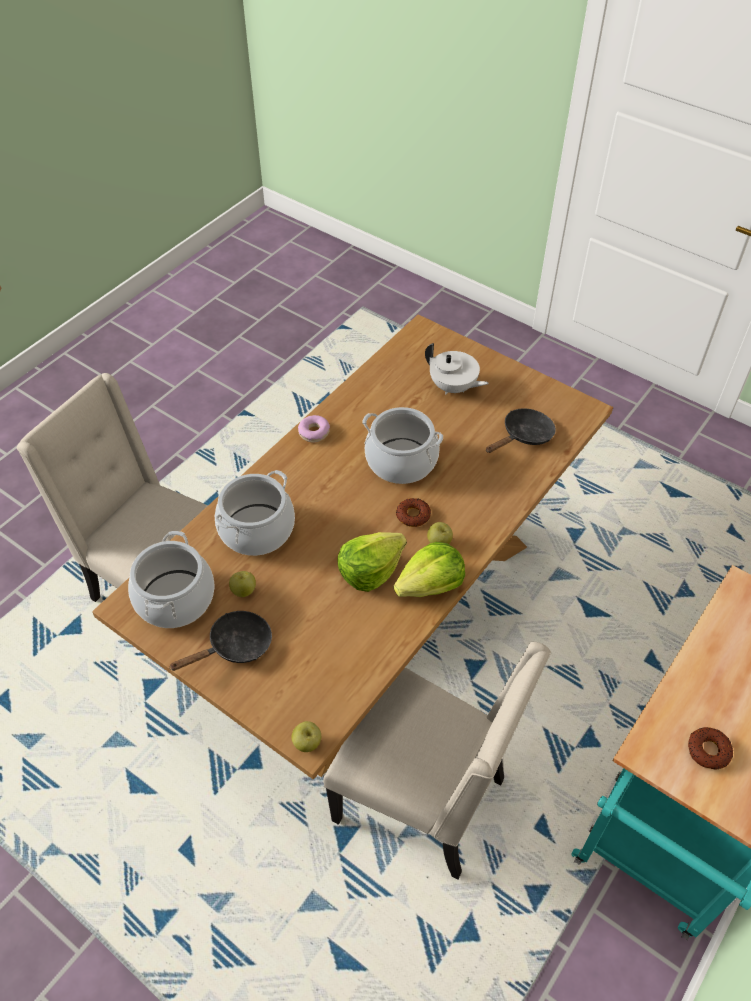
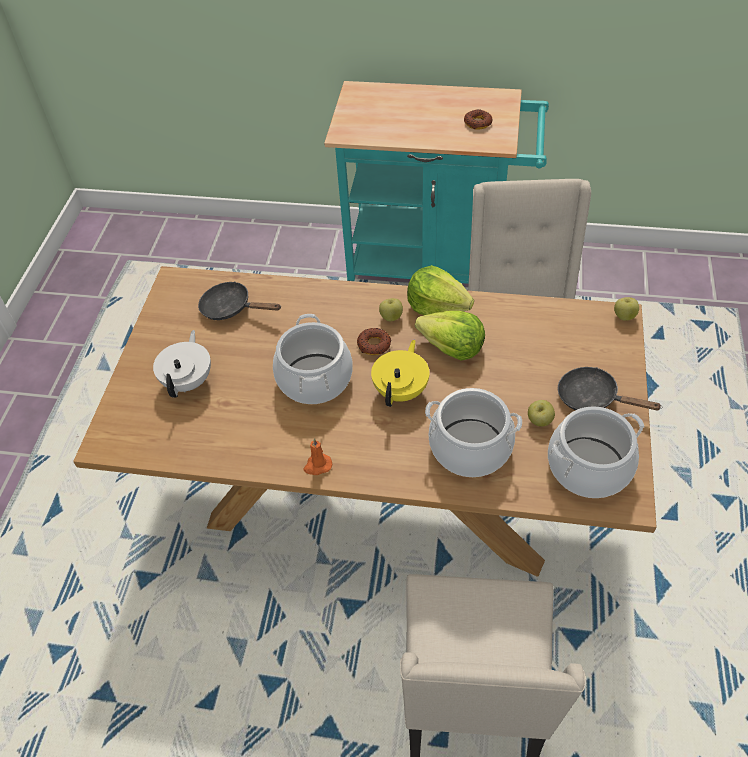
camera: 115 degrees left, 0 degrees up
donut [298,415,330,442] -> orange candle [304,438,332,475]
none -> yellow teapot [371,340,430,407]

